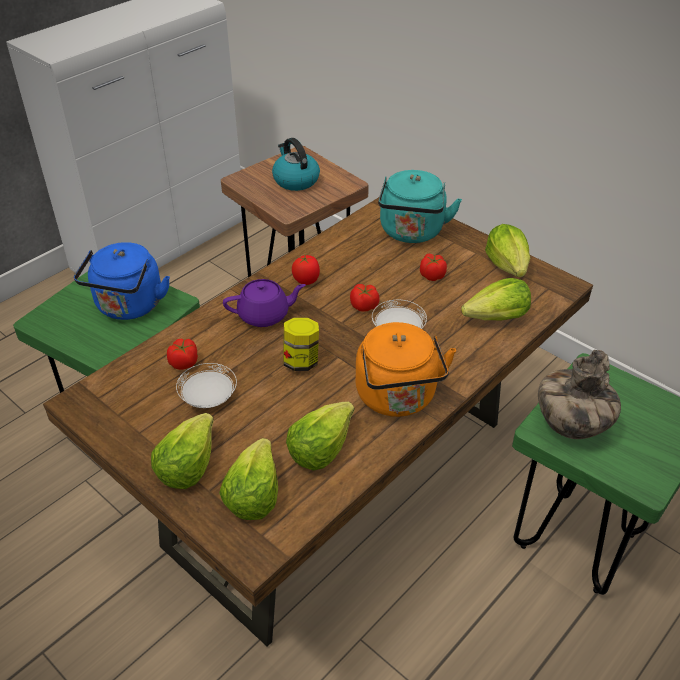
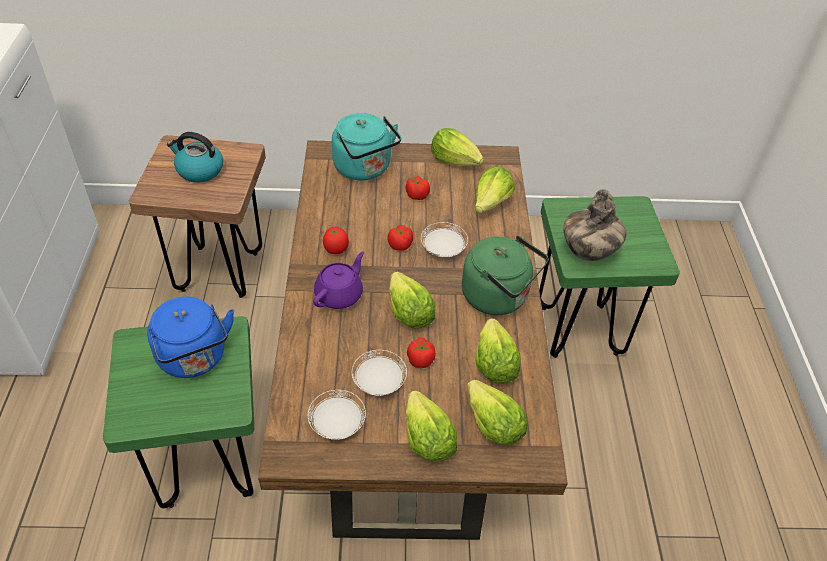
camera: 45 degrees left, 5 degrees up
tomato [167,338,198,370] -> tomato moved to [407,337,436,368]
jar [283,318,319,371] -> lettuce [389,272,435,329]
orange kettle [356,322,456,417] -> green kettle [462,236,549,315]
none -> white plate [308,390,366,440]

